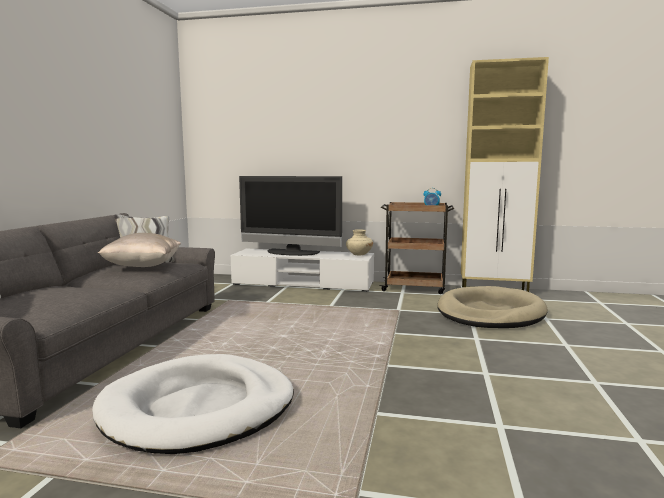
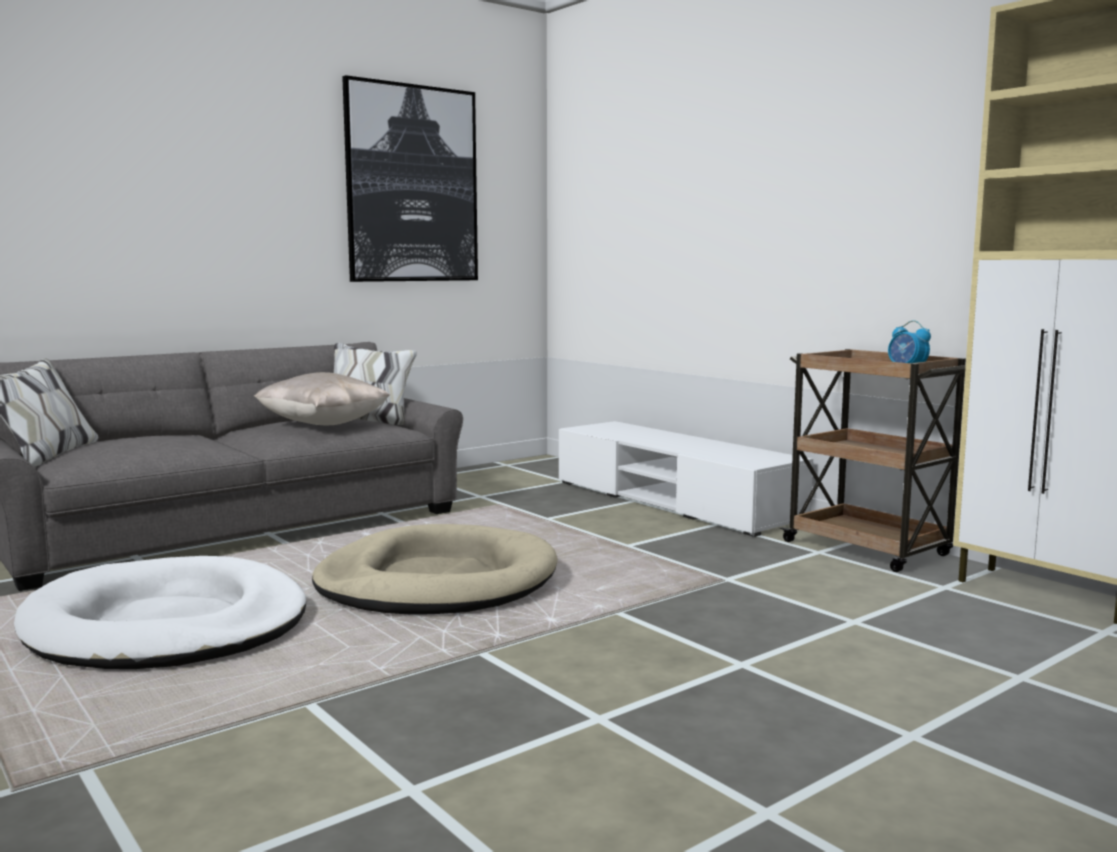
camera: 40 degrees right, 0 degrees up
television [239,176,342,256] -> none
beige vase [346,229,373,255] -> none
beige dog bed [438,286,548,328] -> beige dog bed moved to [312,524,558,615]
none -> picture [342,75,478,282]

